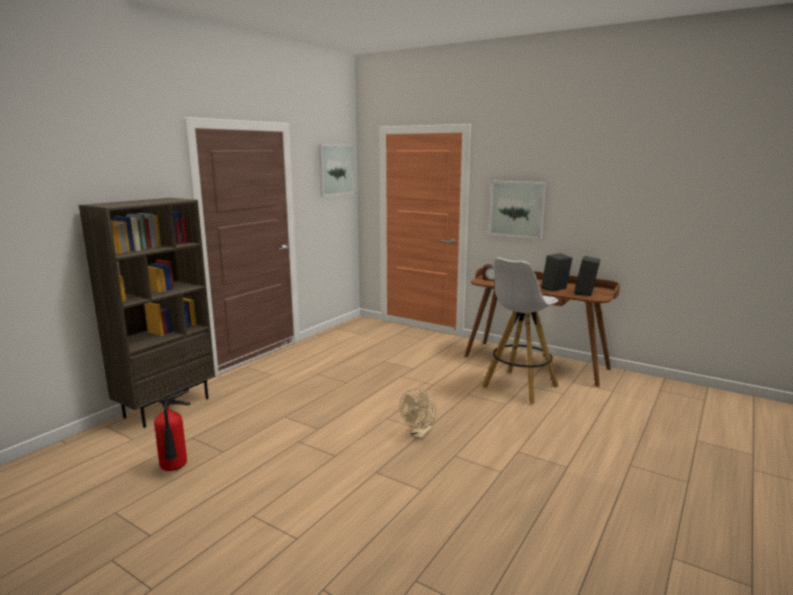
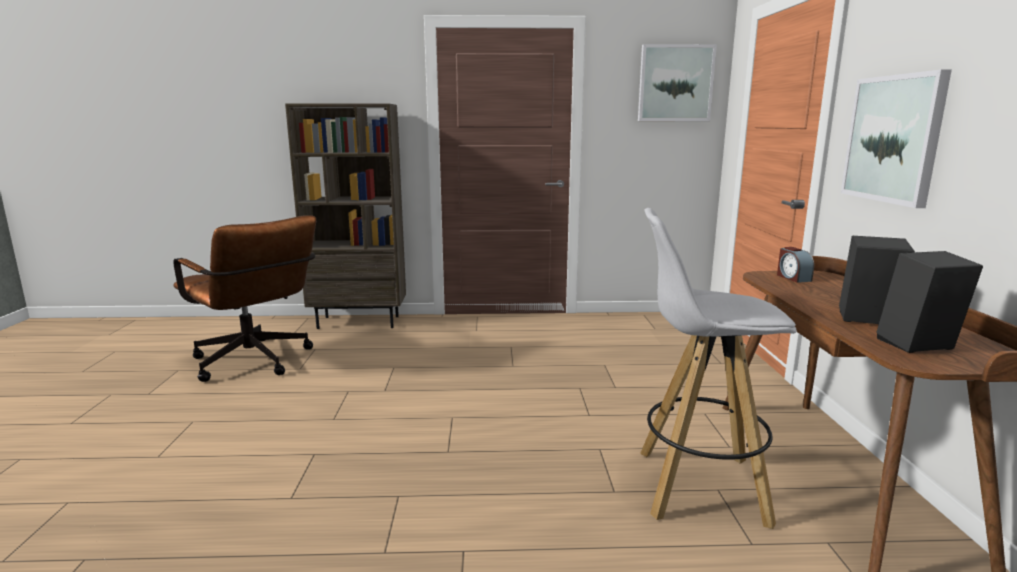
camera: 55 degrees right, 0 degrees up
fire extinguisher [154,390,191,471] -> brown office chair [173,215,316,382]
beige fan [400,389,436,439] -> none

